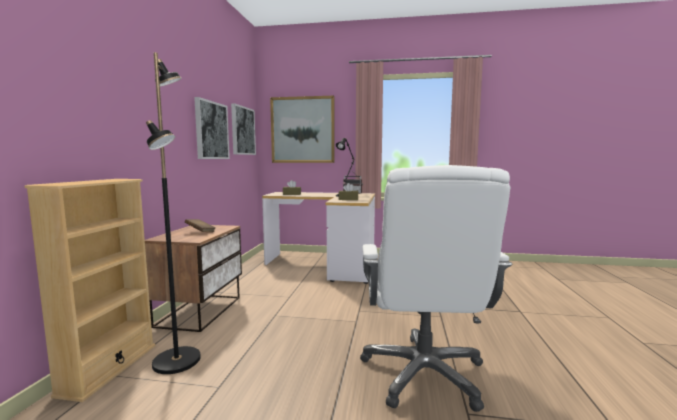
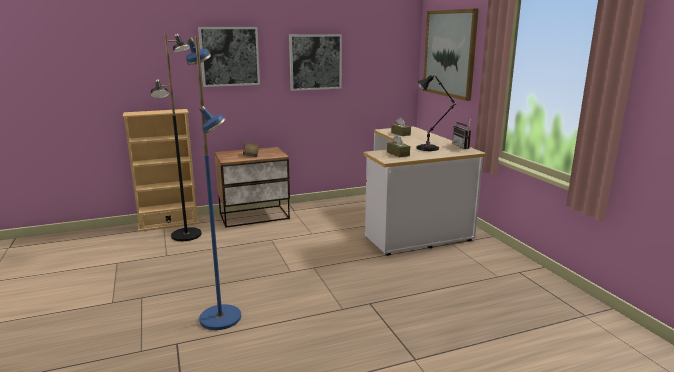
camera: 60 degrees right, 10 degrees up
picture [231,103,256,155] -> picture moved to [198,27,260,87]
white office chair [360,165,512,412] -> blue floor lamp [186,36,241,330]

